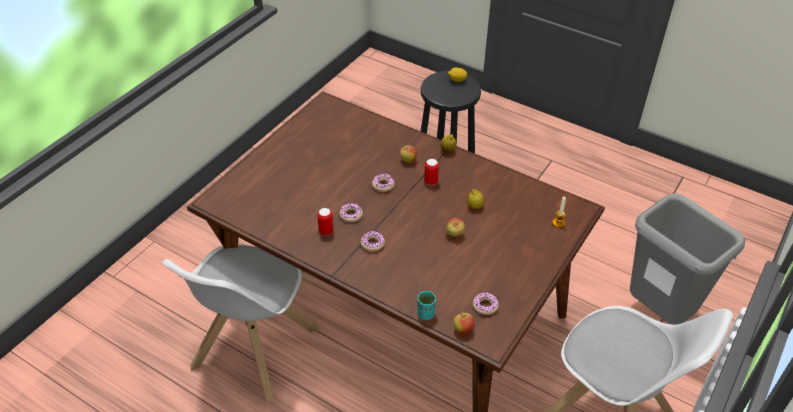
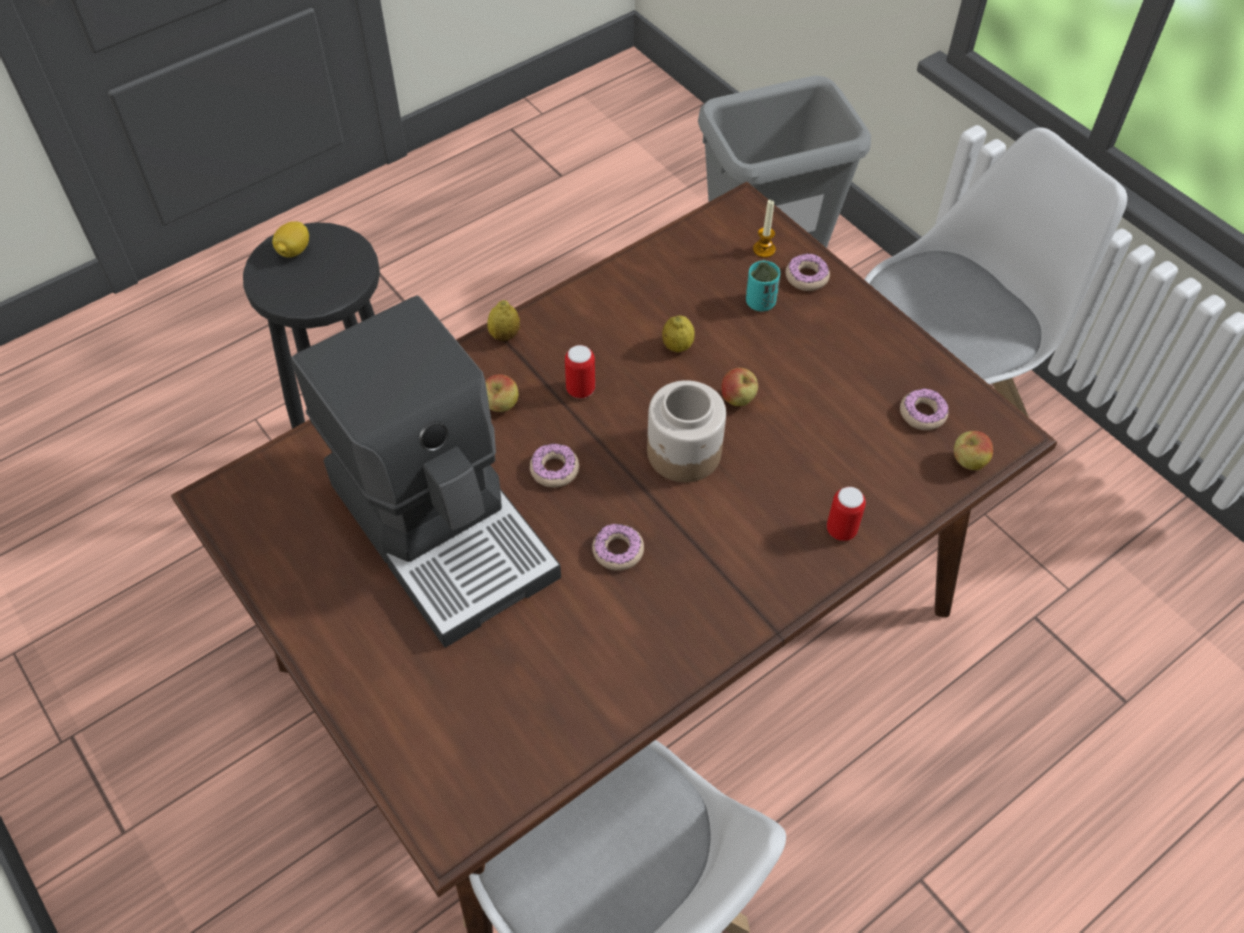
camera: 70 degrees left, 10 degrees up
can [317,208,333,236] -> can moved to [827,487,866,541]
donut [361,231,385,252] -> donut moved to [786,253,830,291]
turquoise cup [417,291,436,320] -> turquoise cup moved to [746,261,780,311]
none -> coffee machine [291,295,561,648]
none -> jar [647,380,726,483]

